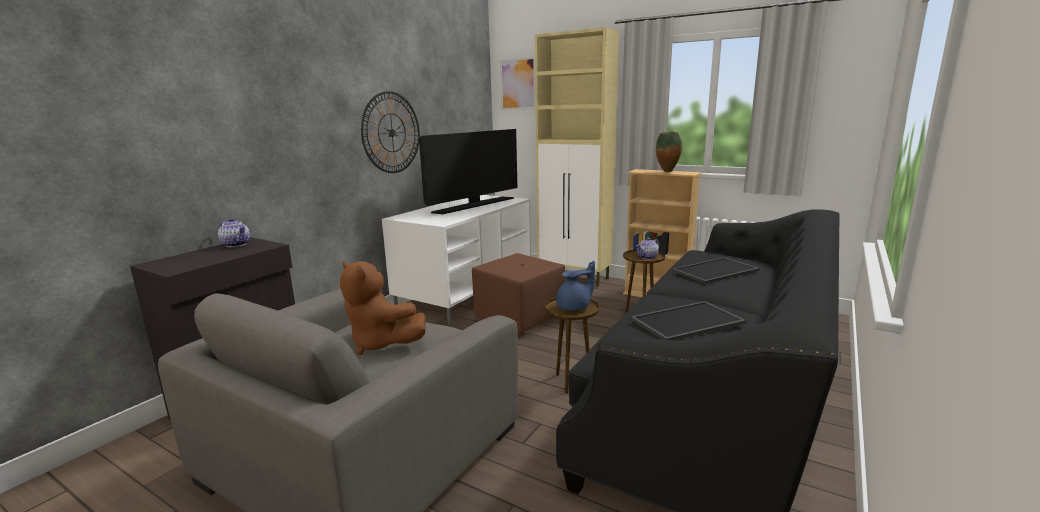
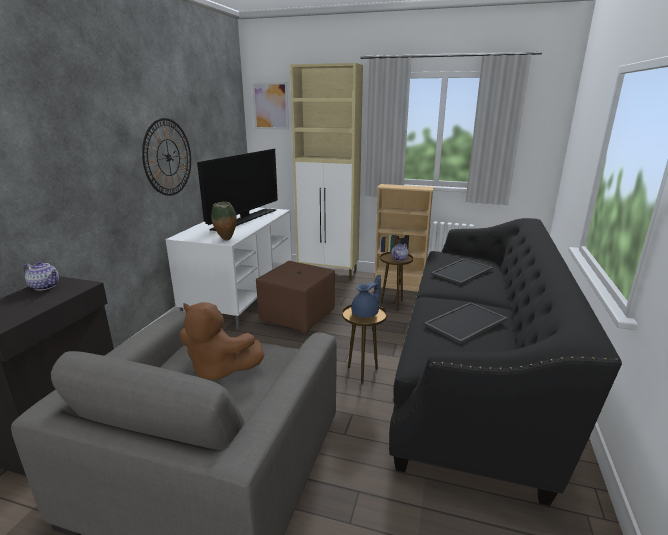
camera: 15 degrees left, 5 degrees up
vase [656,132,682,172] -> vase moved to [211,202,237,240]

